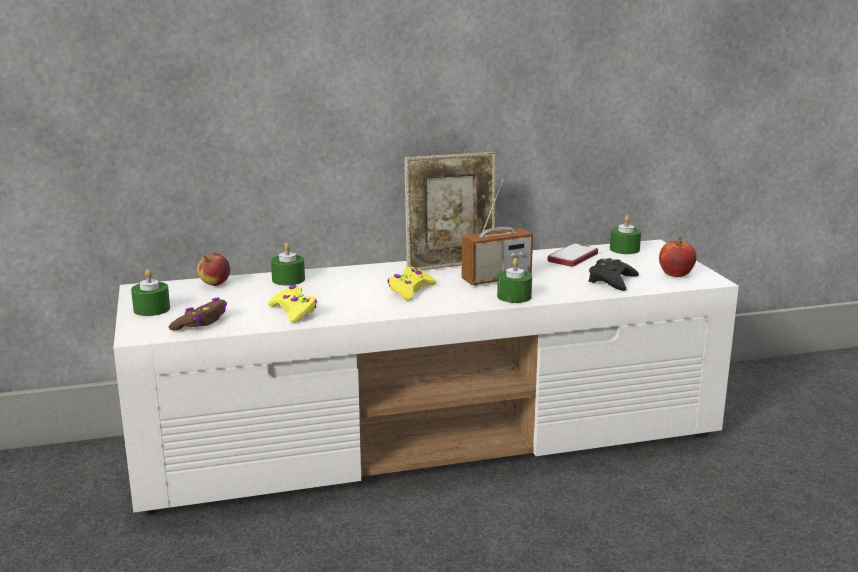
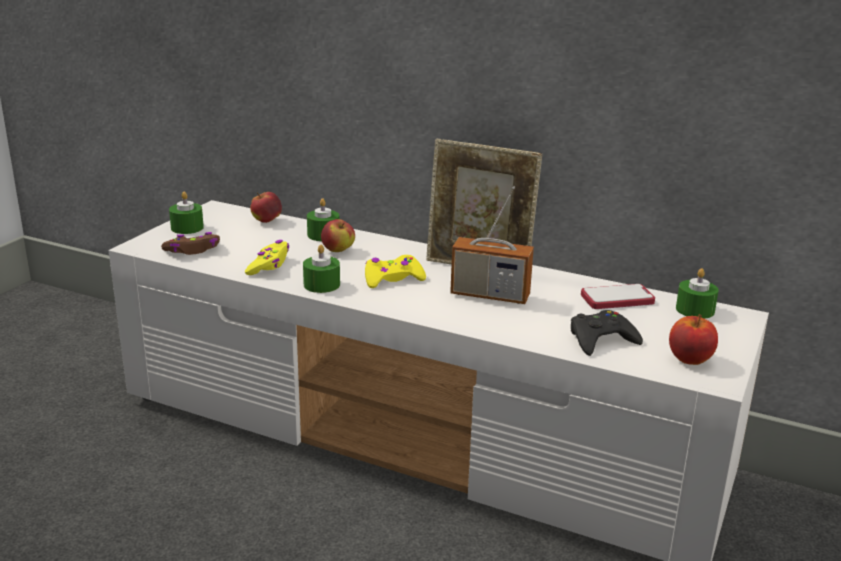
camera: 40 degrees right, 5 degrees up
green candle [497,258,532,303] -> green candle moved to [303,244,340,293]
none -> apple [321,219,355,252]

